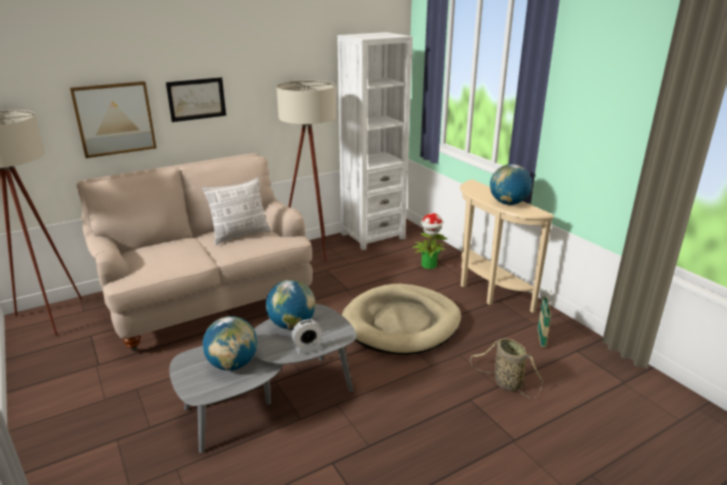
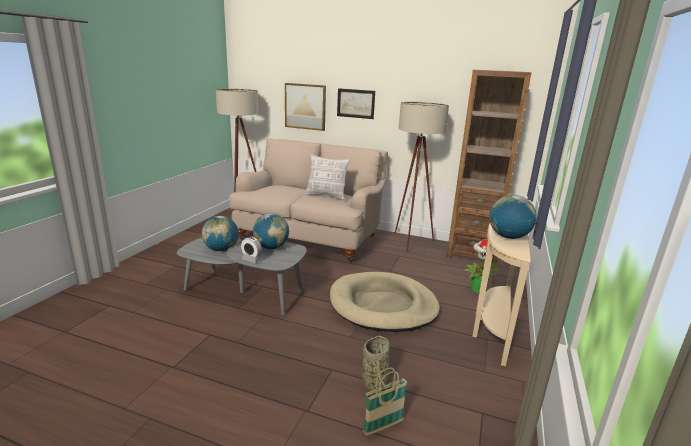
camera: 50 degrees right, 5 degrees down
white bookcase [337,32,413,250] -> brown bookcase [446,70,531,262]
basket [538,290,552,347] -> basket moved to [363,368,407,436]

